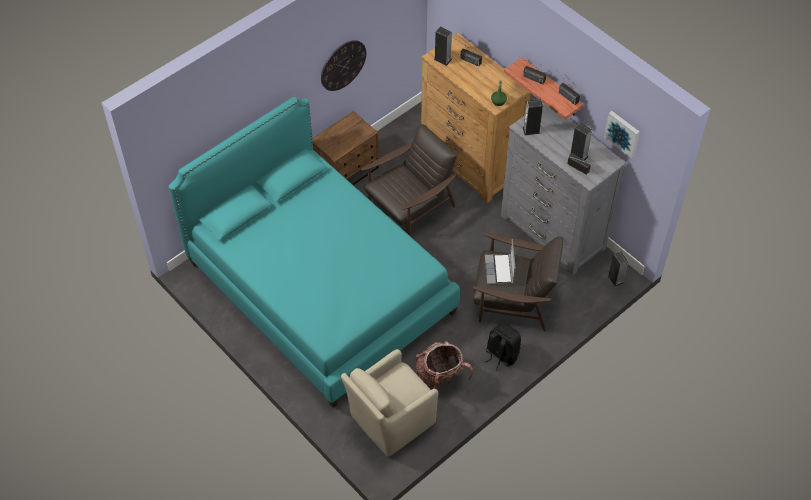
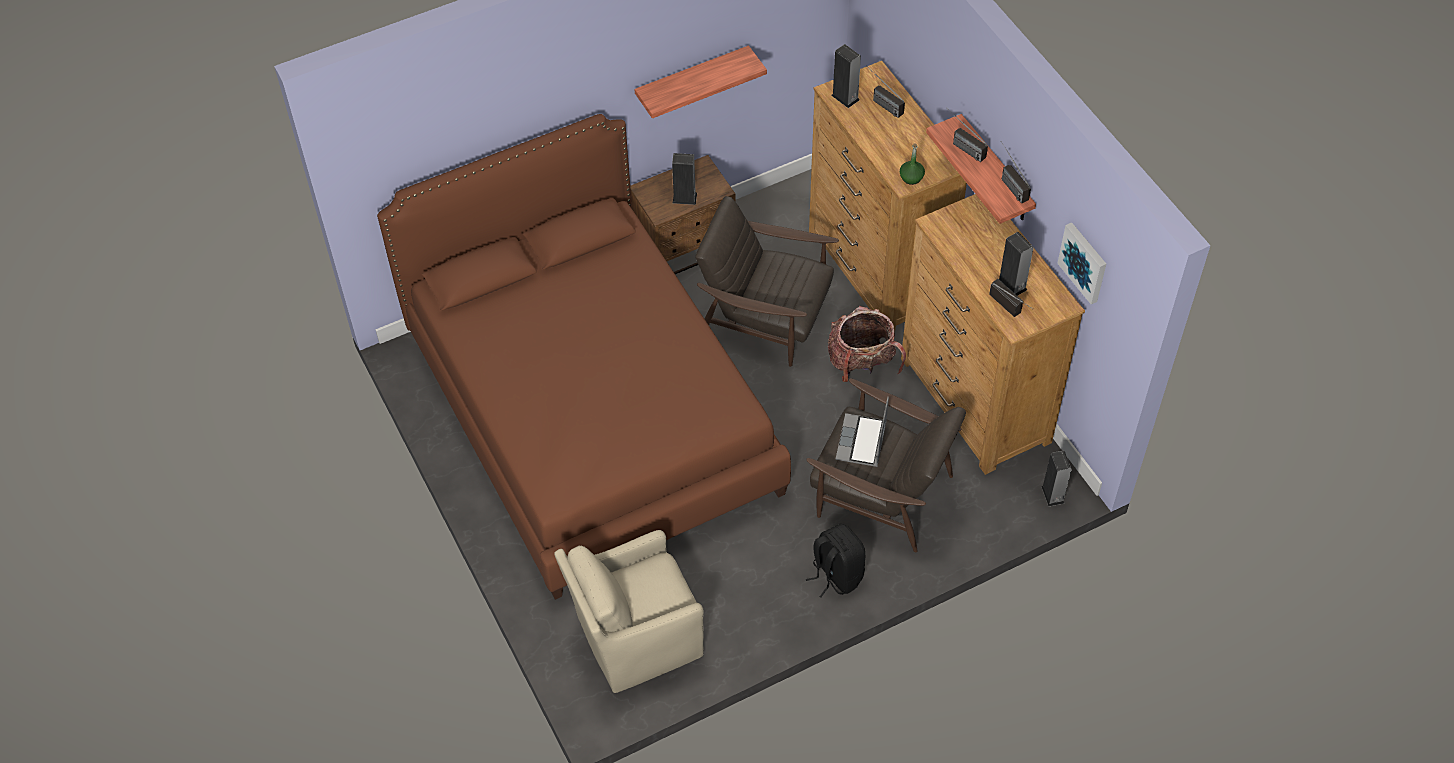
camera: 15 degrees right, 0 degrees up
turquoise bed [169,97,460,408] -> brown bed [377,114,791,600]
wall clock [321,40,366,91] -> shelf [635,45,767,118]
brown armchair [361,124,457,236] -> brown armchair turned 135 degrees counterclockwise [695,196,839,367]
backpack [416,341,474,390] -> backpack moved to [828,306,906,382]
grey dresser [501,103,626,276] -> brown dresser [901,194,1085,475]
speaker [522,99,543,136] -> speaker moved to [672,153,697,205]

